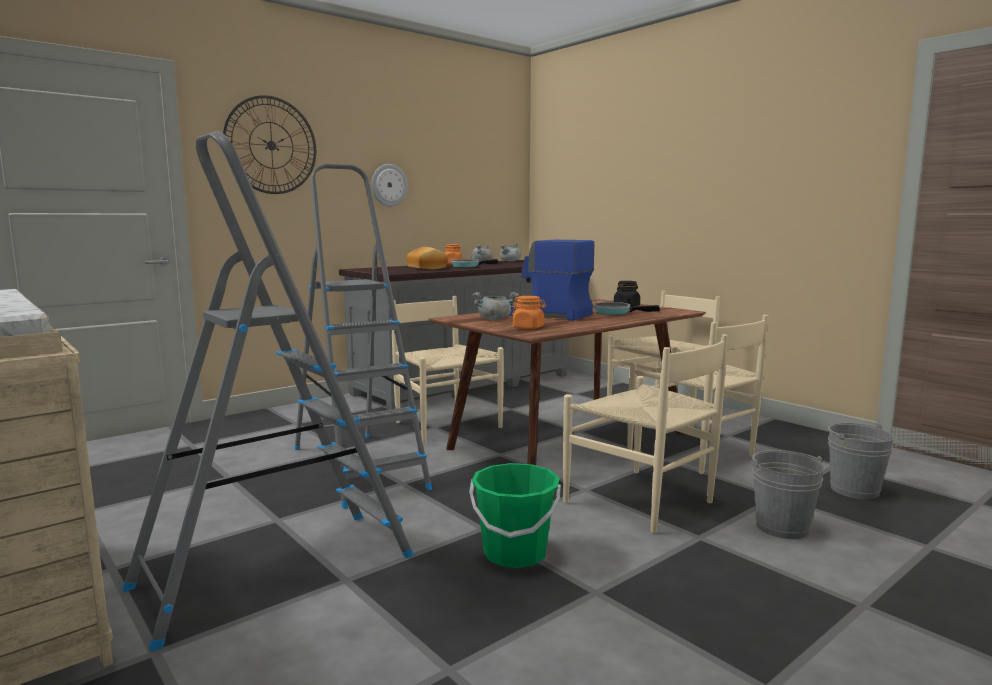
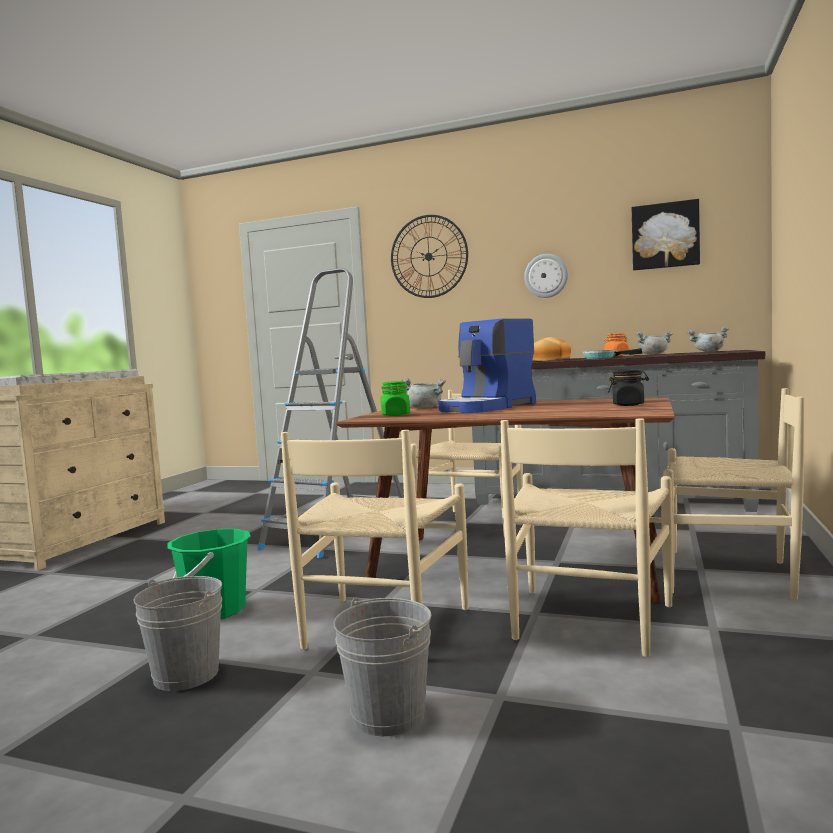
camera: 60 degrees right, 5 degrees down
grey step ladder [122,131,414,652] -> none
coffee machine [509,240,594,321] -> coffee machine turned 135 degrees counterclockwise [438,318,536,413]
orange jar [512,296,546,329] -> green jar [381,381,410,416]
frying pan [593,302,660,315] -> none
grey bucket [828,423,895,499] -> grey bucket moved to [133,576,222,691]
none -> picture [632,199,700,270]

